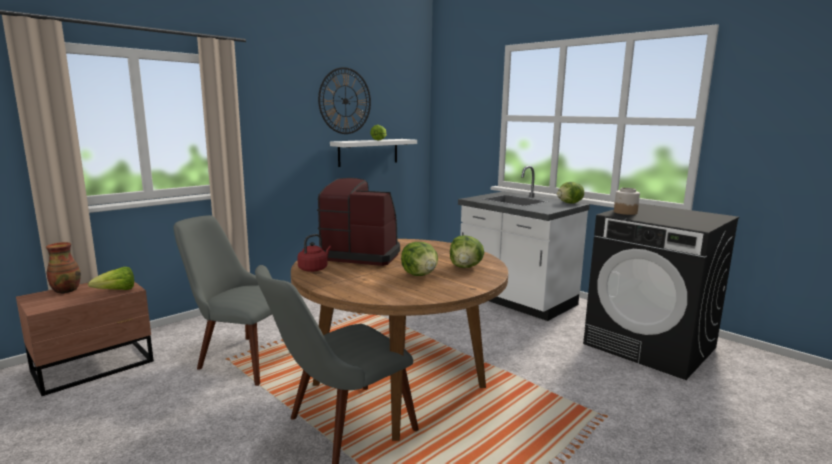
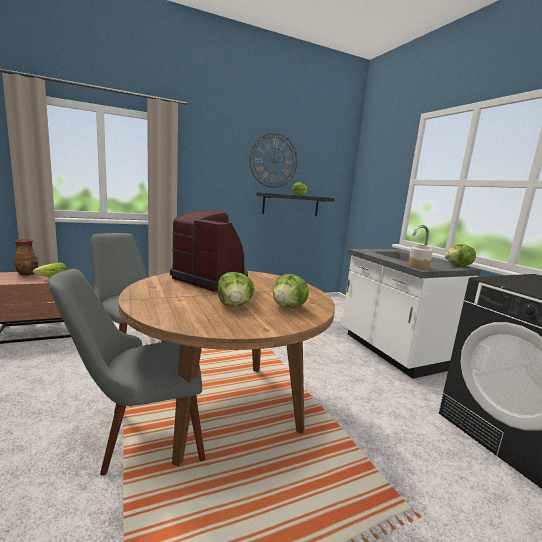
camera: 20 degrees right, 0 degrees up
red kettle [297,234,332,272] -> none
white shelf [330,139,417,167] -> black shelf [256,192,334,216]
jar [614,188,640,215] -> jar moved to [408,244,433,269]

